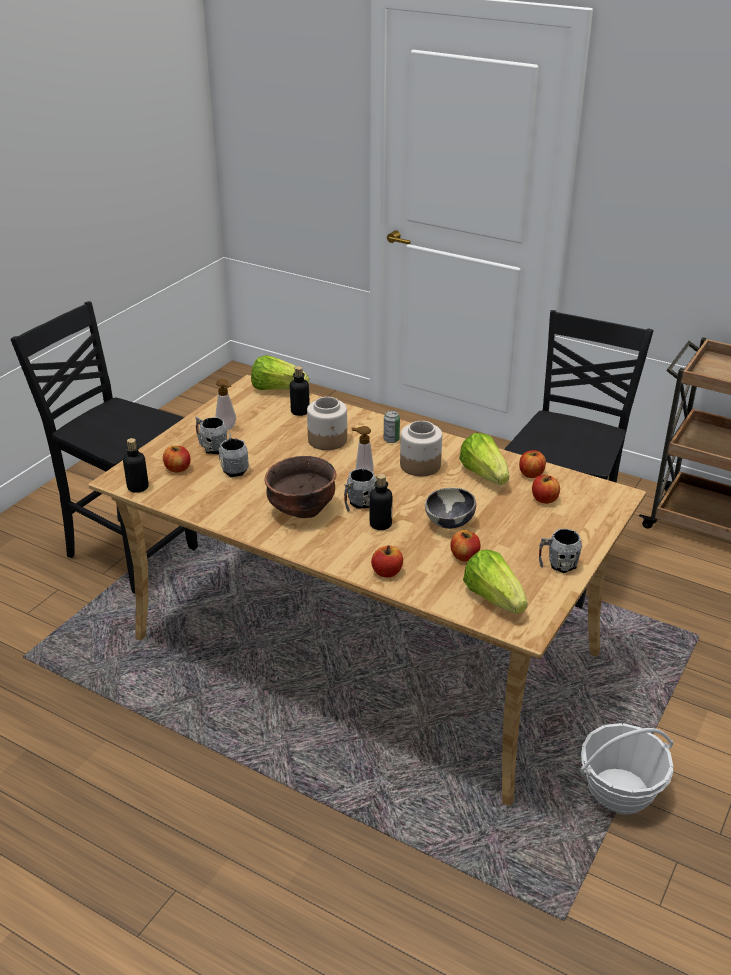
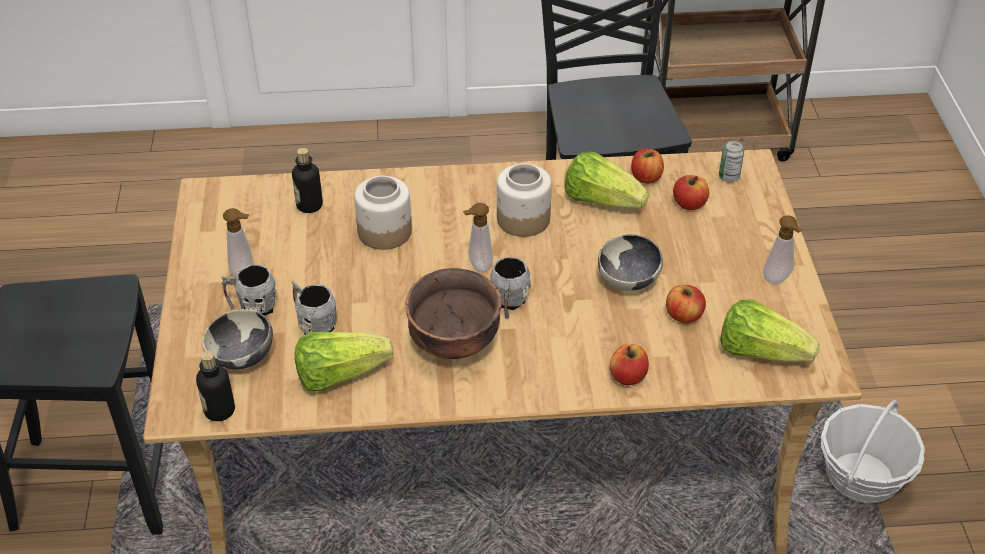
camera: 35 degrees left, 10 degrees up
apple [163,446,191,472] -> bowl [202,309,273,369]
lettuce [251,355,309,390] -> lettuce moved to [295,332,393,391]
bottle [370,474,393,530] -> none
can [384,410,400,443] -> can moved to [719,141,744,182]
grey mug [539,529,582,573] -> soap dispenser [763,215,802,284]

